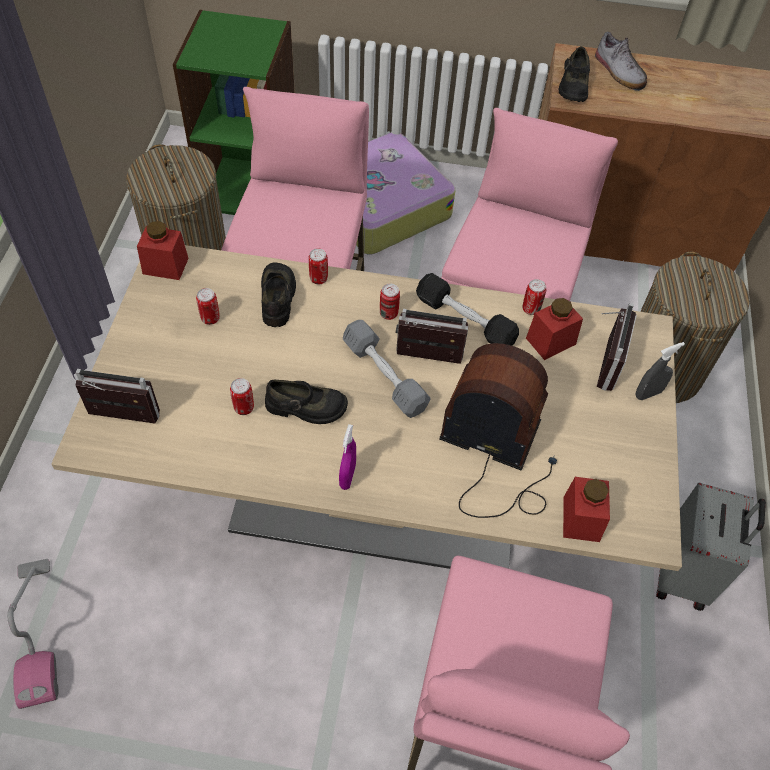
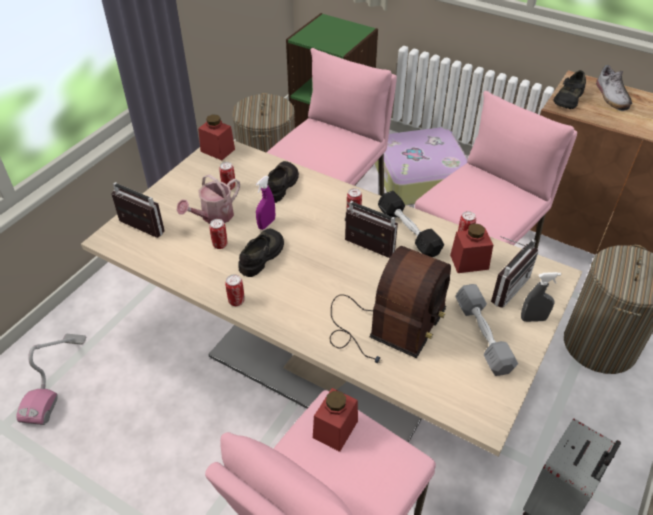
camera: 25 degrees right, 10 degrees down
black shoe [265,380,348,424] -> black shoe turned 90 degrees counterclockwise [238,229,284,277]
can [308,248,328,284] -> can moved to [225,274,245,306]
purple spray bottle [339,424,356,490] -> purple spray bottle moved to [256,176,275,230]
grey dumbbell [343,320,431,418] -> grey dumbbell moved to [455,284,518,376]
radio [439,343,557,518] -> radio turned 75 degrees clockwise [330,246,451,363]
red jar [563,477,610,542] -> red jar moved to [313,388,358,452]
none -> watering can [177,174,240,224]

